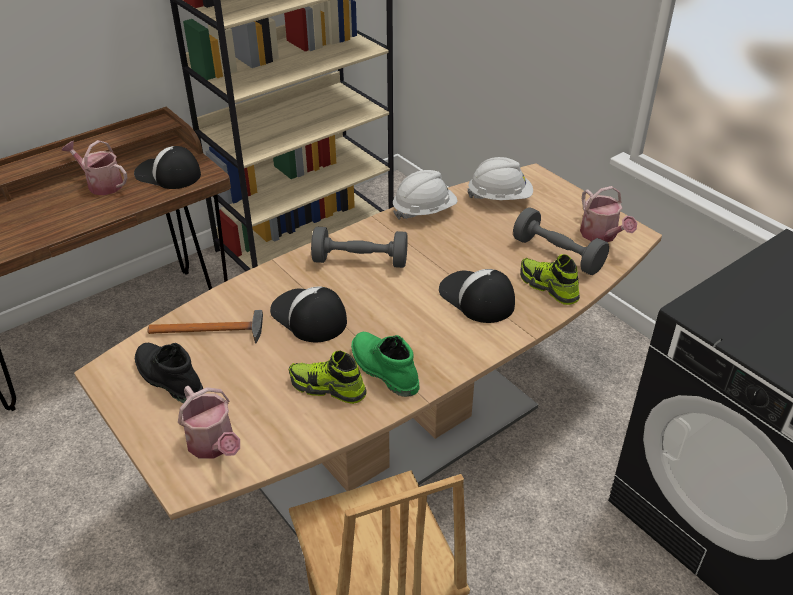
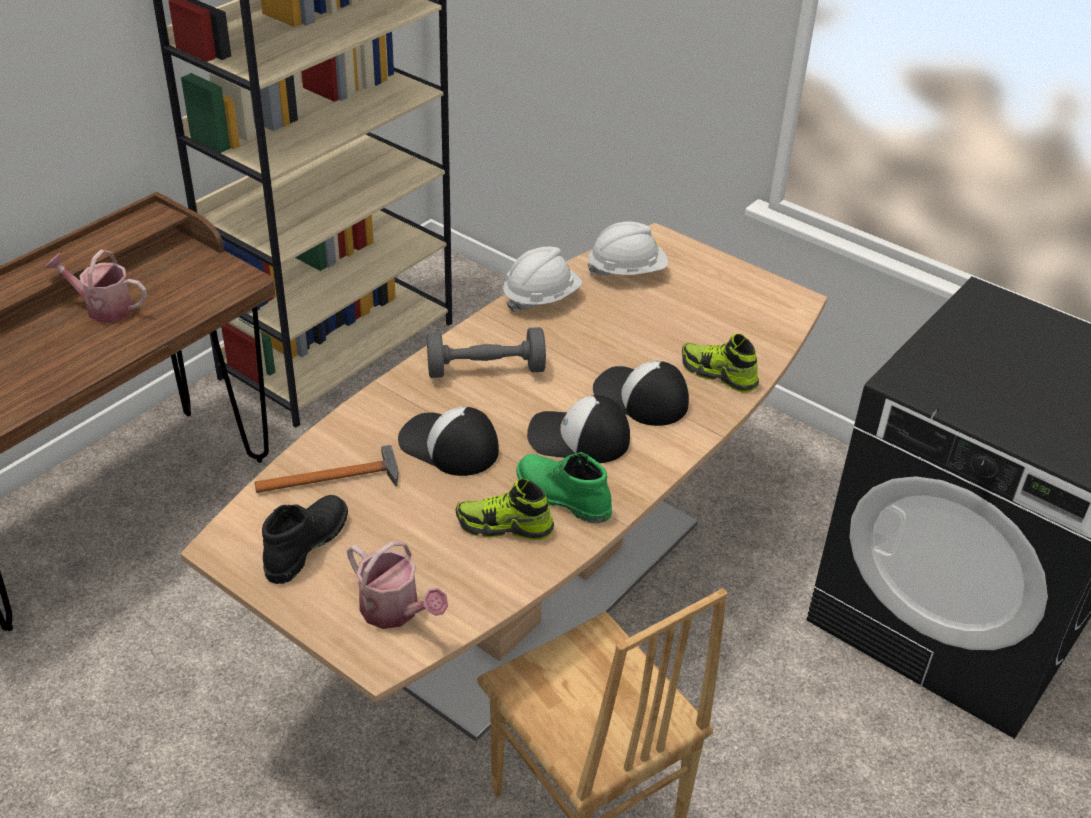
camera: 15 degrees left, 0 degrees up
cap [134,146,201,189] -> cap moved to [527,395,630,463]
black boot [135,343,203,403] -> black boot turned 90 degrees clockwise [262,495,348,584]
grey dumbbell [513,207,609,275] -> none
watering can [580,186,637,242] -> none

